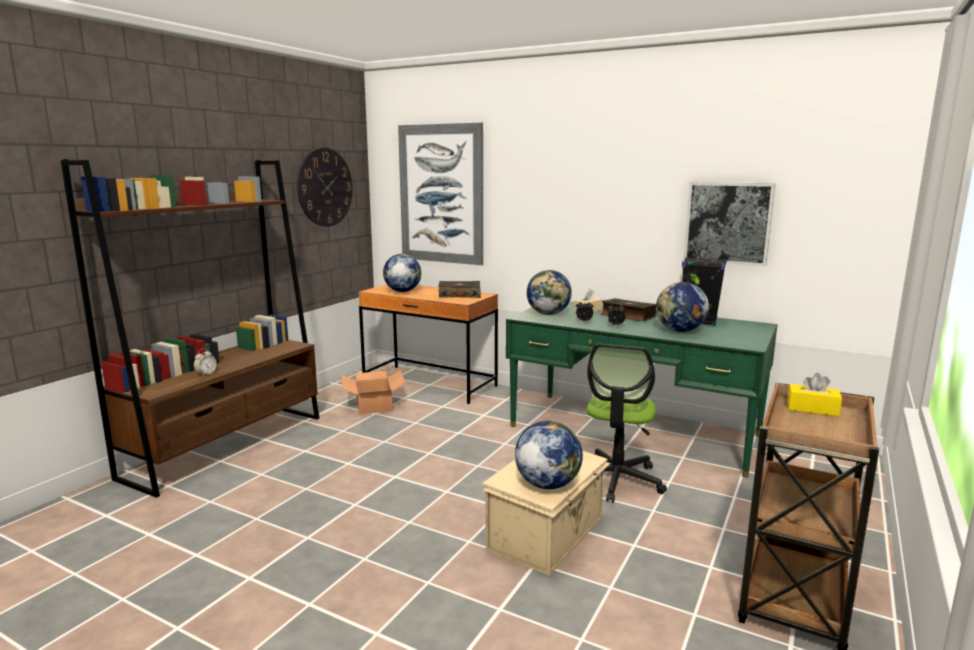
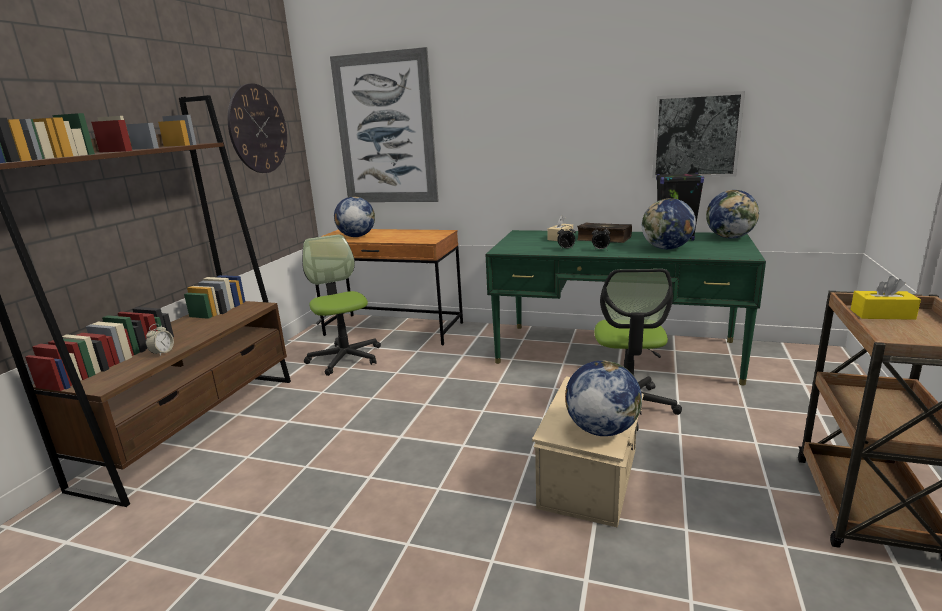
camera: 10 degrees left, 5 degrees up
cardboard box [341,370,405,414] -> office chair [302,234,381,376]
book [439,281,481,298] -> none
globe [527,270,572,315] -> globe moved to [706,190,759,239]

